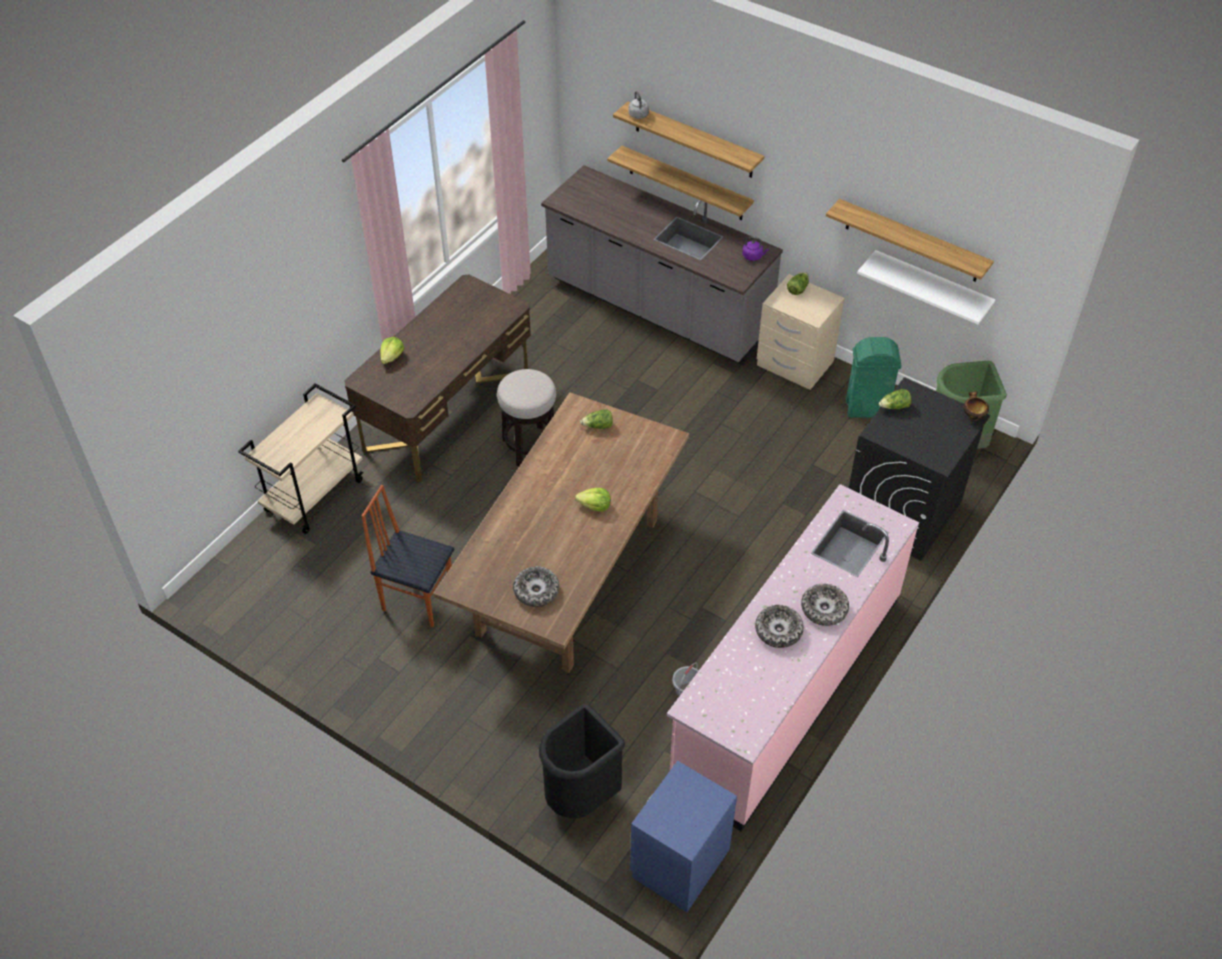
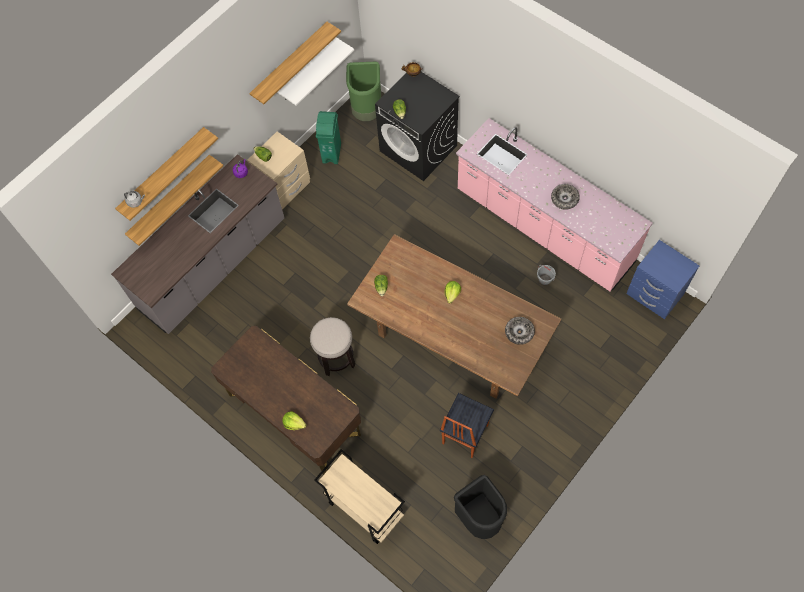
camera: 80 degrees left, 15 degrees up
black trash can [539,704,625,818] -> black trash can moved to [454,475,507,539]
bowl [801,584,849,626] -> none

